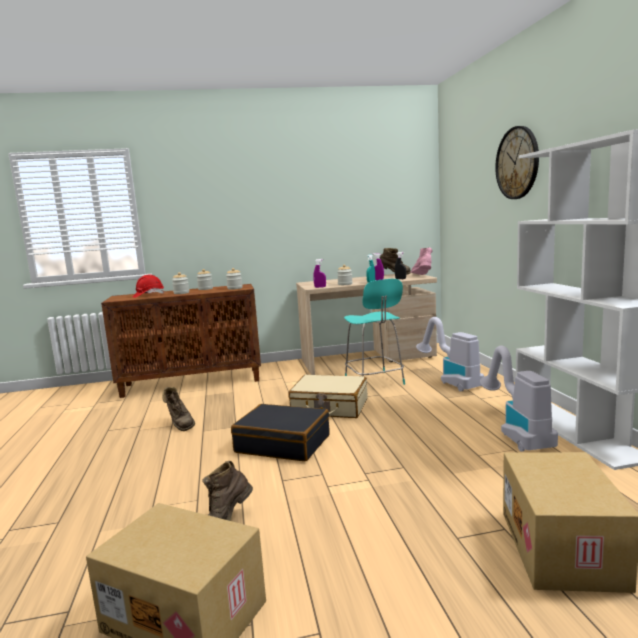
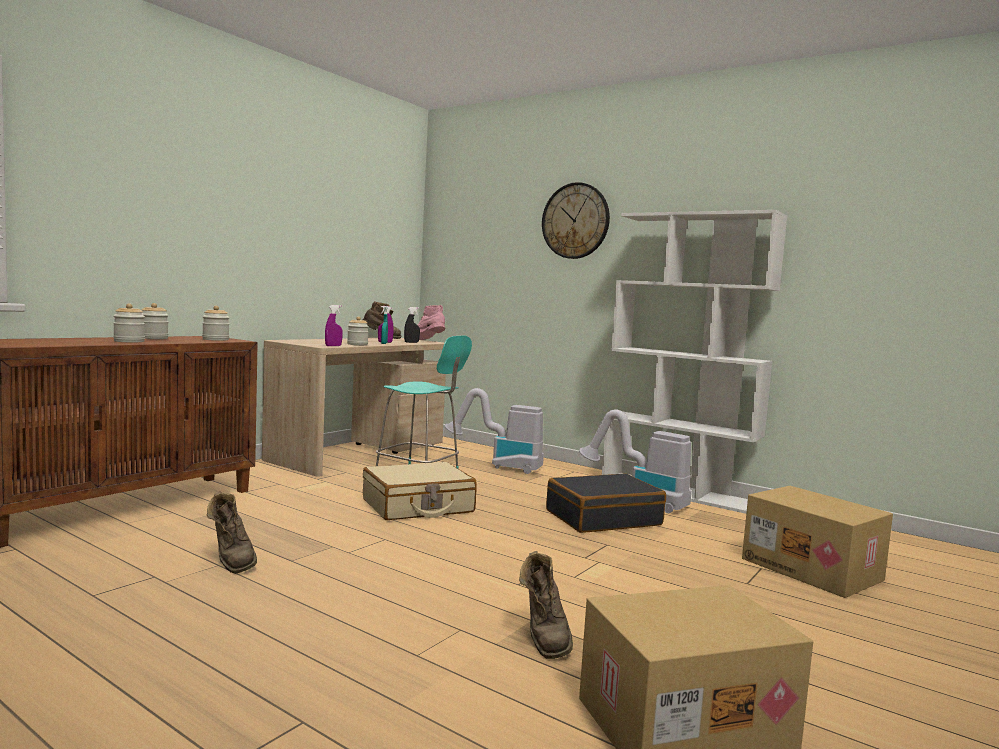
camera: 45 degrees left, 5 degrees down
red hard hat [133,275,164,298] -> none
brown boot [162,387,195,431] -> brown boot turned 45 degrees clockwise [207,492,257,574]
black suitcase [231,404,330,461] -> black suitcase moved to [546,473,666,533]

